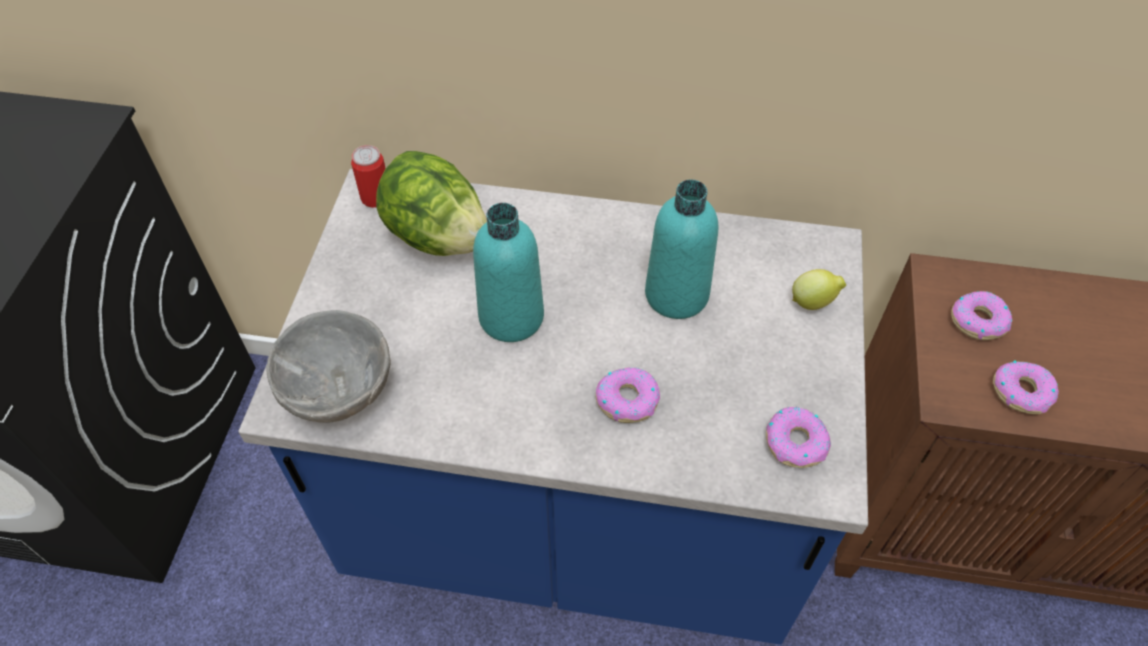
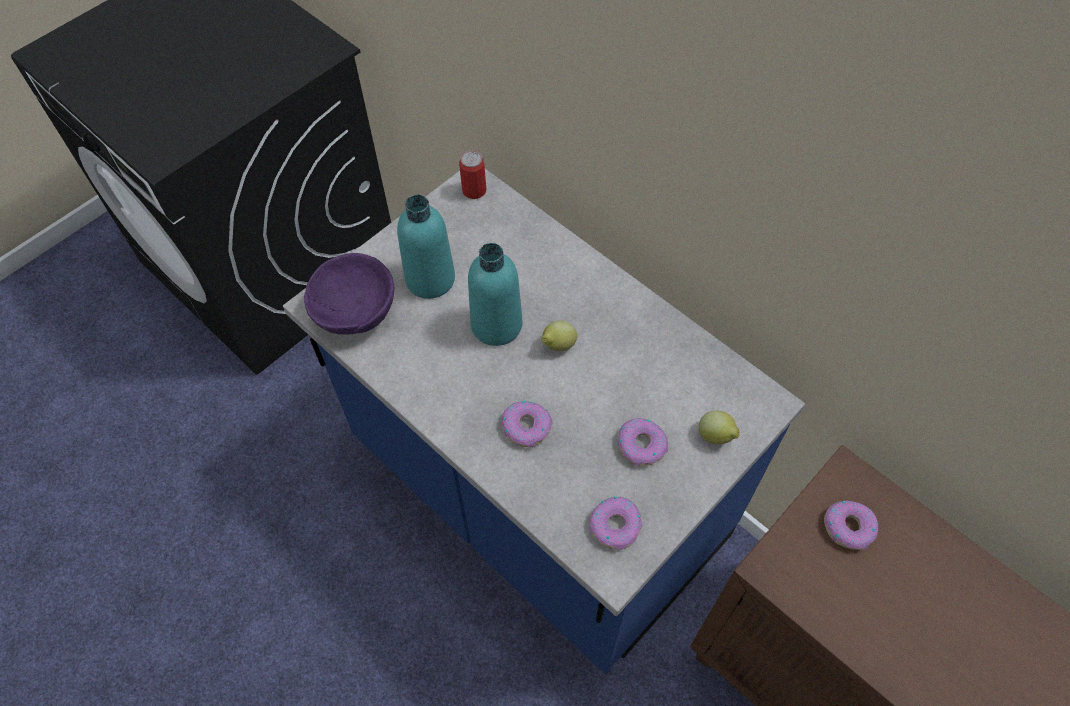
camera: 35 degrees right, 5 degrees up
grey bowl [267,310,391,423] -> purple bowl [304,253,394,334]
lettuce [376,151,487,256] -> none
turquoise bottle [645,180,718,319] -> turquoise bottle moved to [397,195,455,299]
donut [993,361,1059,414] -> donut moved to [617,418,668,466]
none -> lemon [542,320,577,351]

